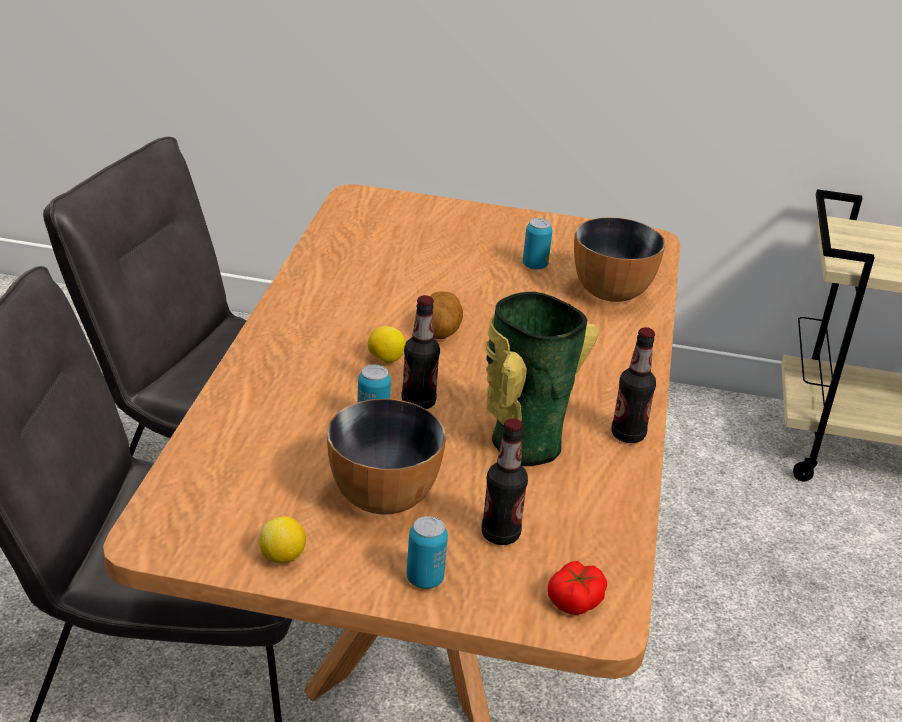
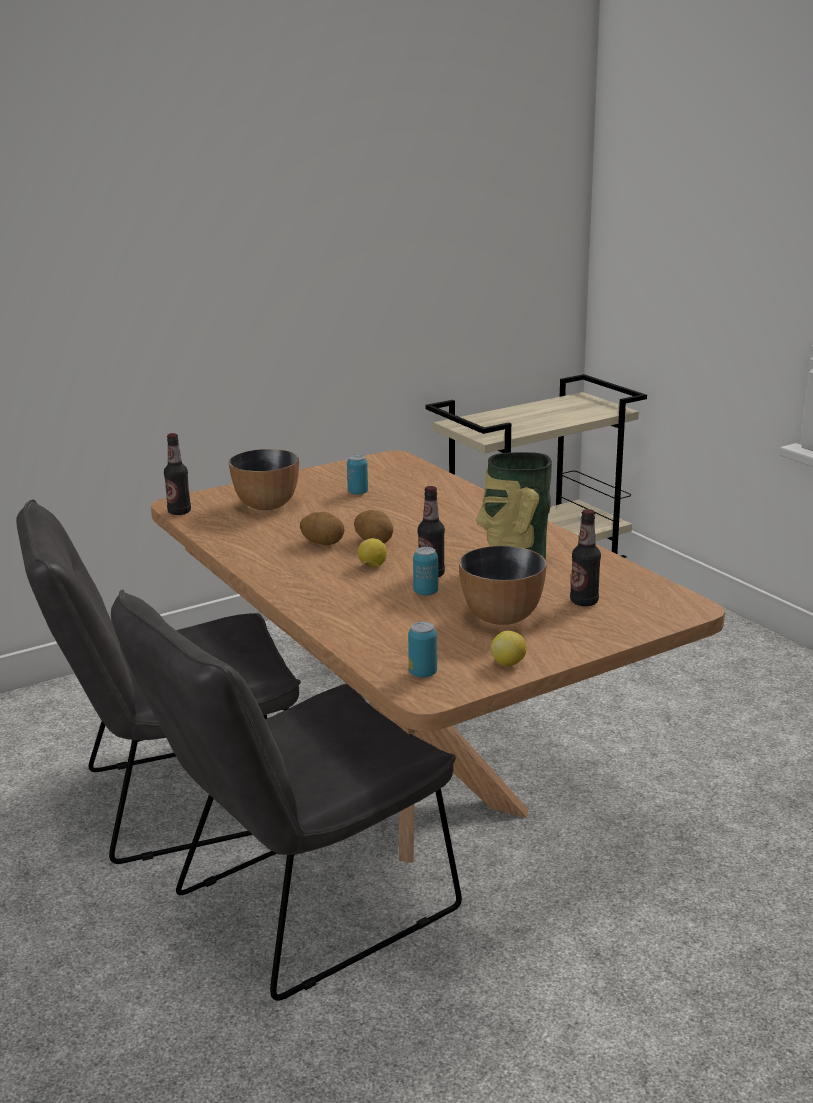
camera: 40 degrees left, 10 degrees down
can [407,516,448,589] -> can moved to [408,622,437,678]
tomato [548,561,607,615] -> none
bowl [574,217,666,302] -> bowl moved to [229,449,299,510]
bottle [611,327,656,443] -> bottle moved to [164,433,191,515]
none -> potato [300,512,344,545]

